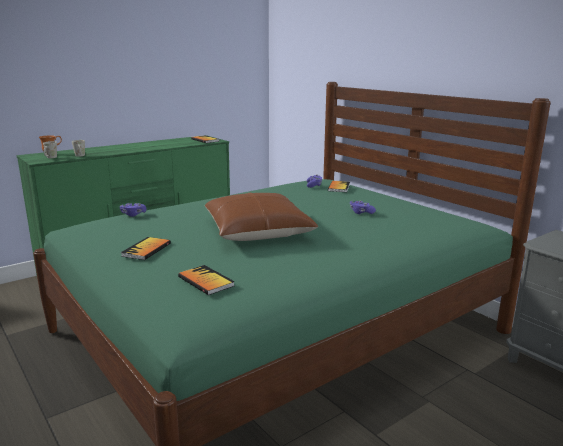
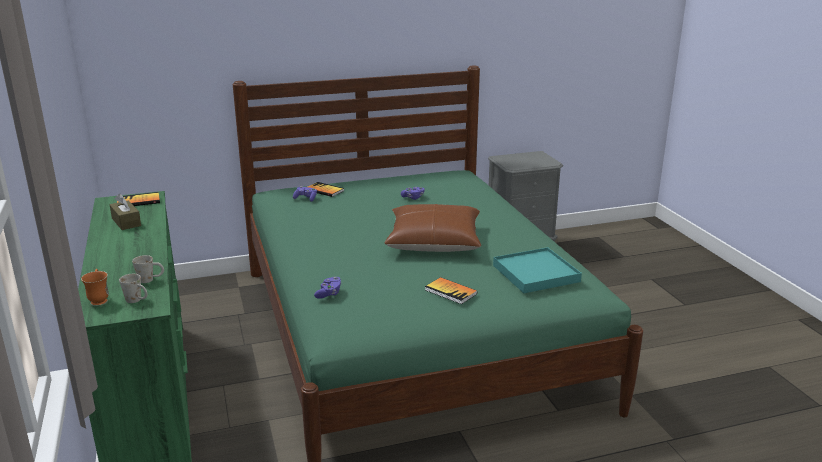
camera: 70 degrees left, 5 degrees up
book [178,265,235,295] -> turquoise tray [493,247,582,293]
none -> brown tissue box [110,194,141,230]

